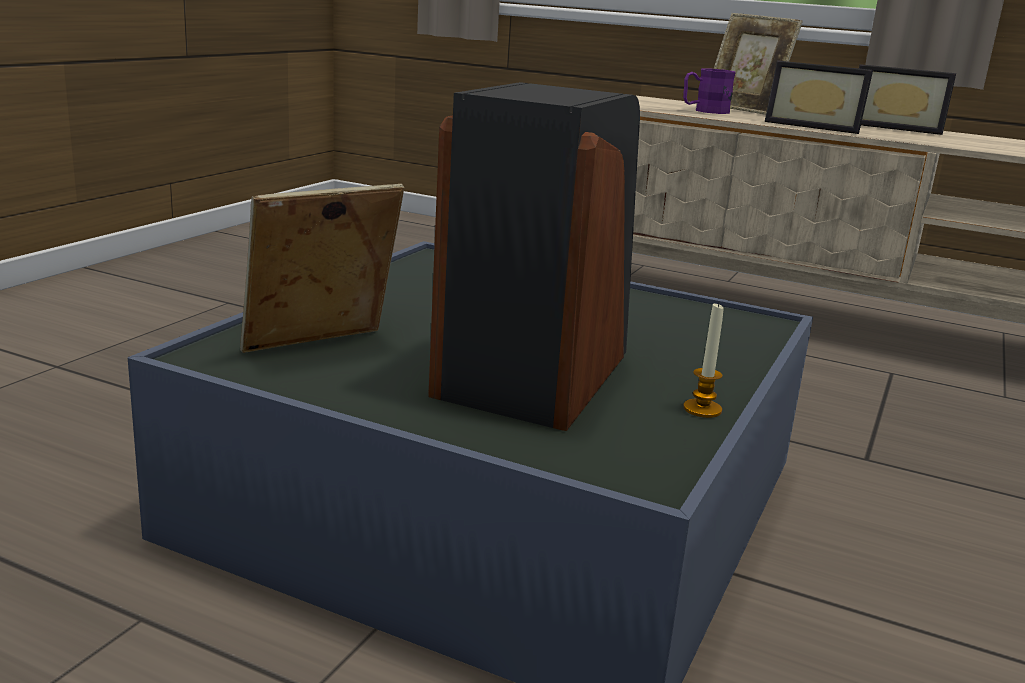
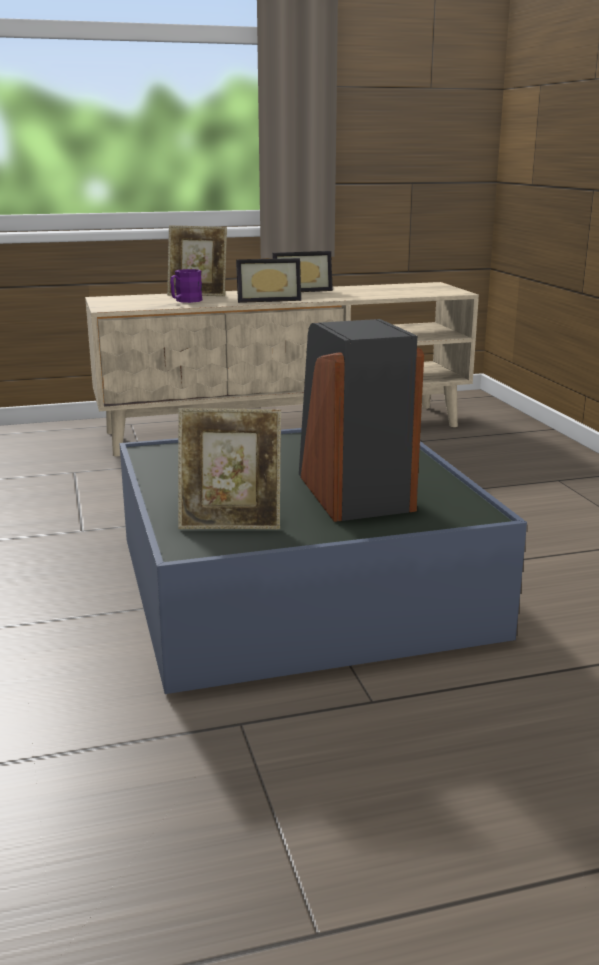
camera: 40 degrees left, 0 degrees up
picture frame [240,184,404,353] -> picture frame turned 105 degrees counterclockwise [178,408,281,529]
candle [683,302,724,418] -> none

